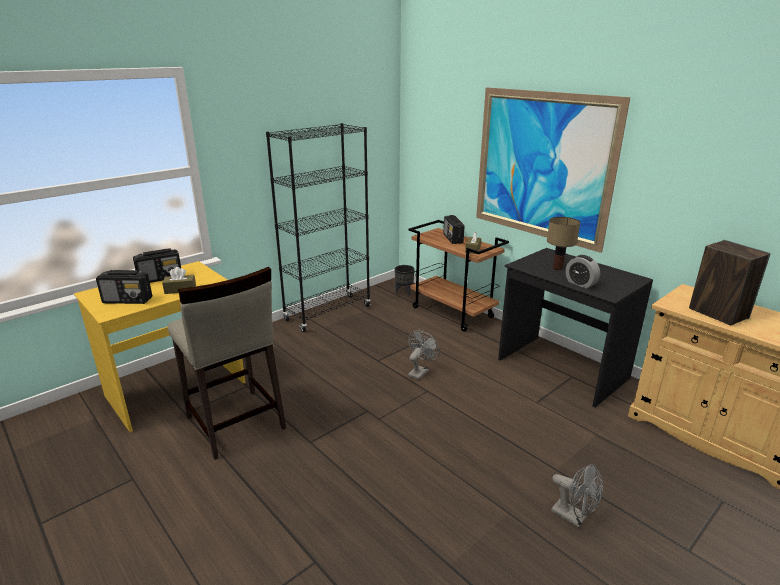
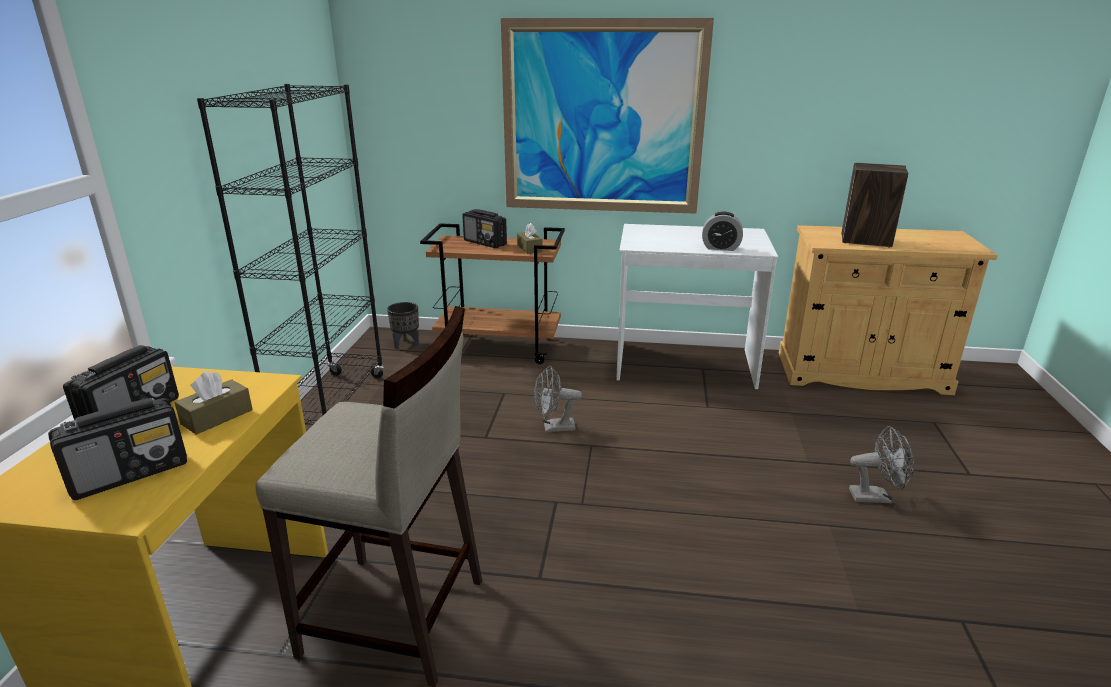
camera: 40 degrees left, 0 degrees up
grey fan [408,330,440,380] -> grey fan turned 90 degrees counterclockwise [534,366,582,432]
black desk [498,248,653,408] -> white desk [616,224,778,389]
table lamp [547,217,580,270] -> none

